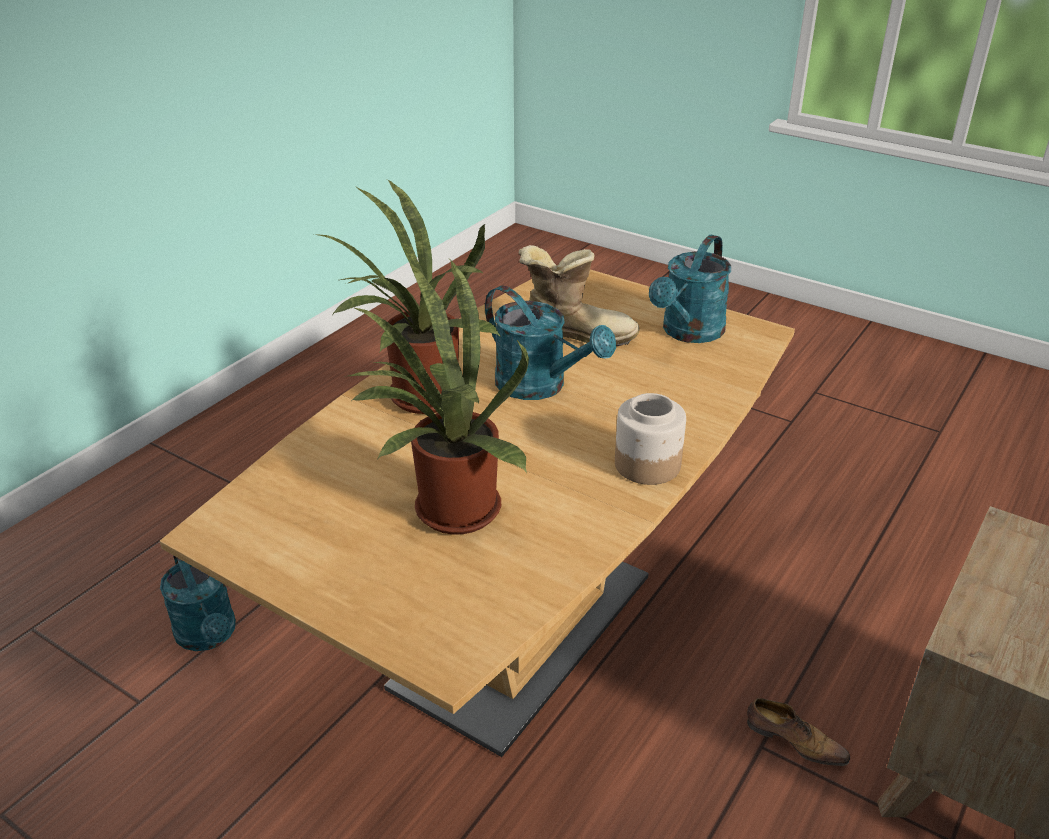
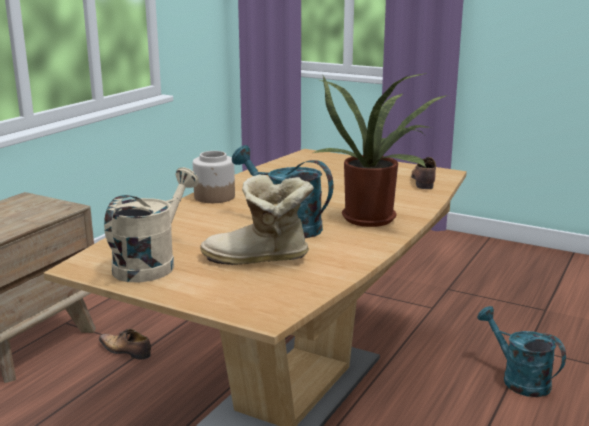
camera: 175 degrees right, 15 degrees down
potted plant [348,260,529,535] -> none
turquoise watering can [649,234,731,343] -> beige watering can [104,167,199,282]
none -> shoe [411,157,436,189]

